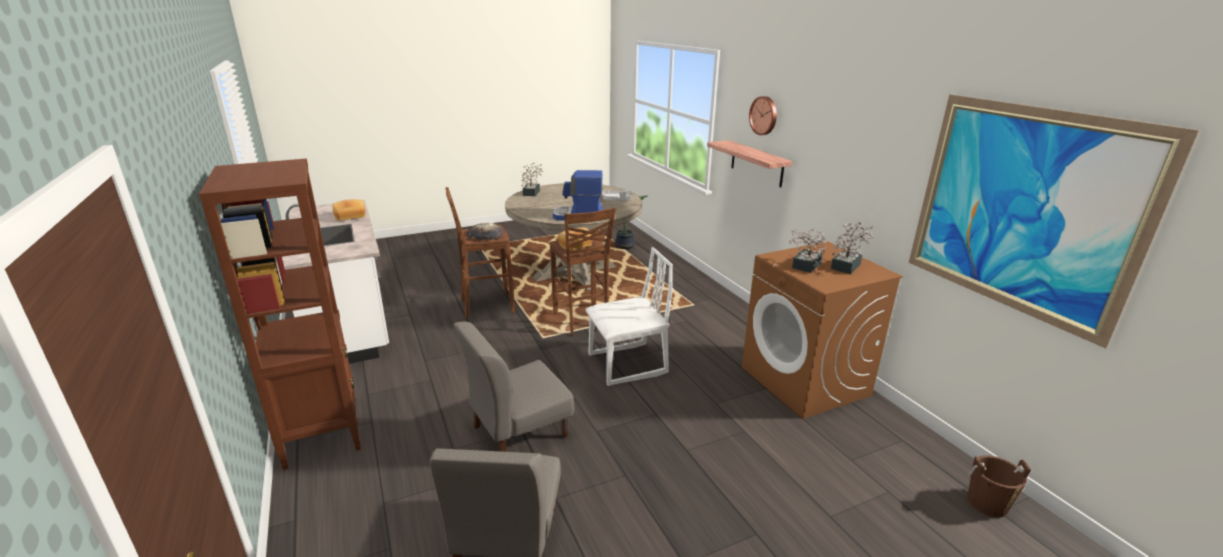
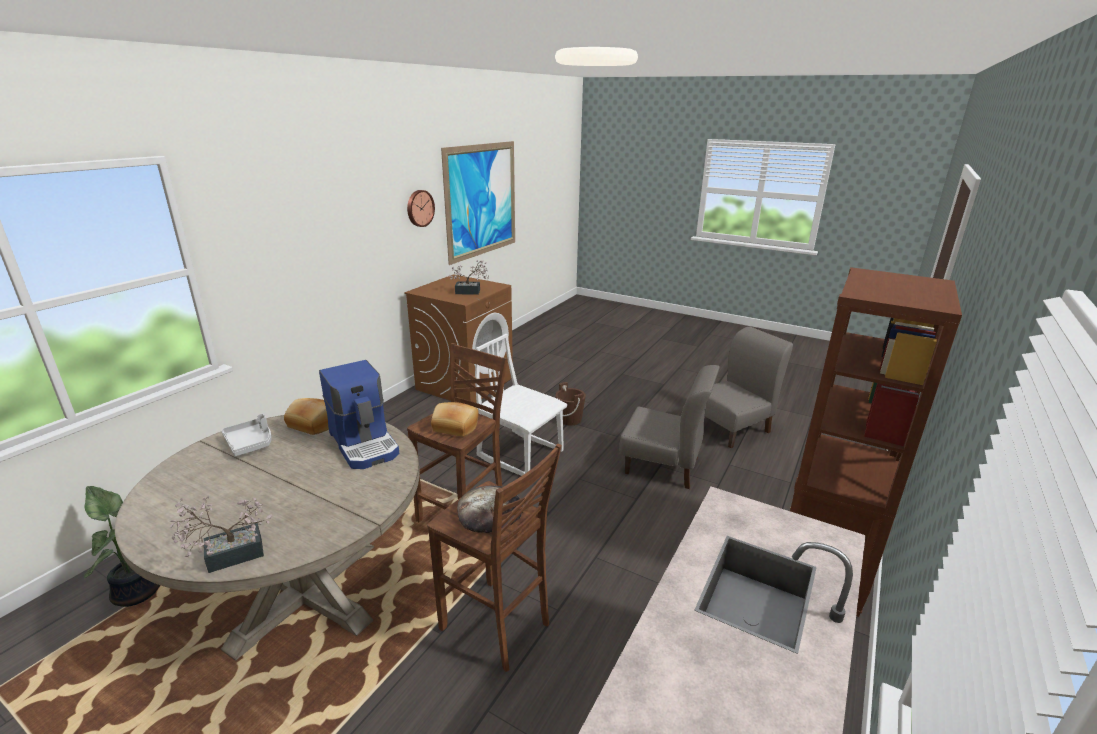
camera: 125 degrees left, 0 degrees up
bread [332,199,365,221] -> bread moved to [284,398,329,435]
shelf [707,140,793,187] -> none
wall clock [749,96,777,135] -> wall clock moved to [407,190,435,227]
potted plant [831,222,874,274] -> none
brown bucket [967,455,1031,517] -> brown bucket moved to [556,382,586,425]

